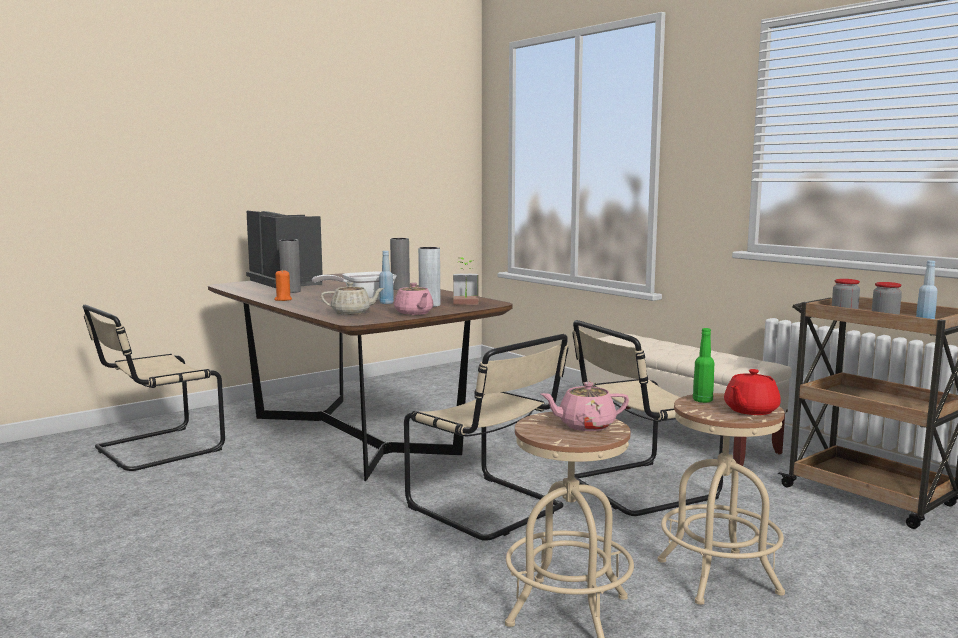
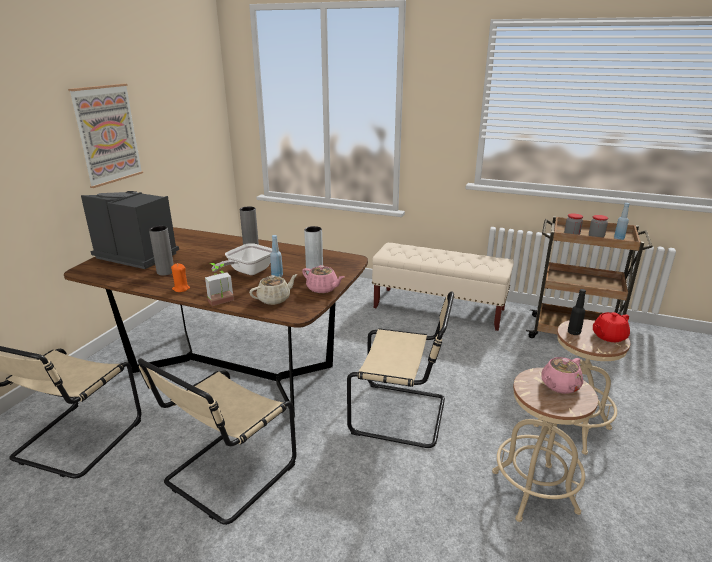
camera: 30 degrees left, 15 degrees up
potted plant [453,257,479,305] -> potted plant moved to [205,263,234,306]
beige chair [572,320,723,516] -> beige chair moved to [138,358,296,525]
green bottle [693,328,715,403] -> black bottle [568,289,586,335]
red teapot [724,369,781,415] -> red teapot turned 45 degrees clockwise [593,312,630,342]
none -> picture [68,84,143,188]

